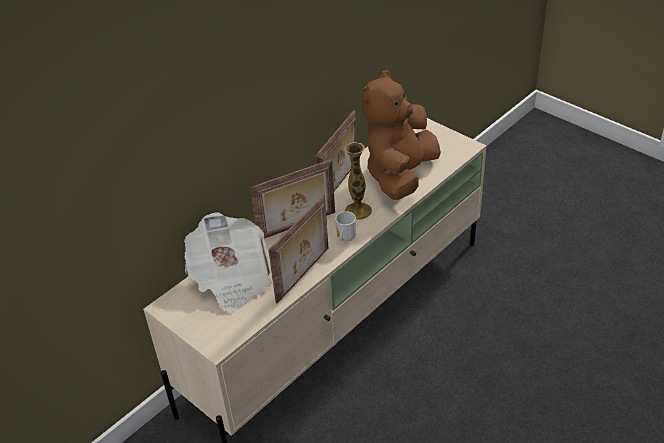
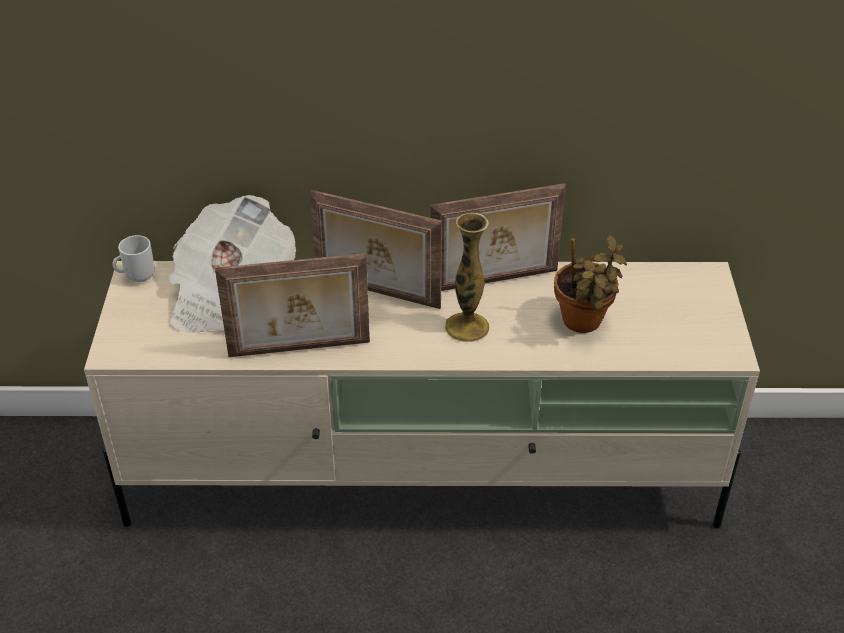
camera: 45 degrees right, 0 degrees up
mug [335,211,356,242] -> mug moved to [112,235,155,282]
brown plush toy [361,70,441,200] -> potted plant [554,236,627,333]

